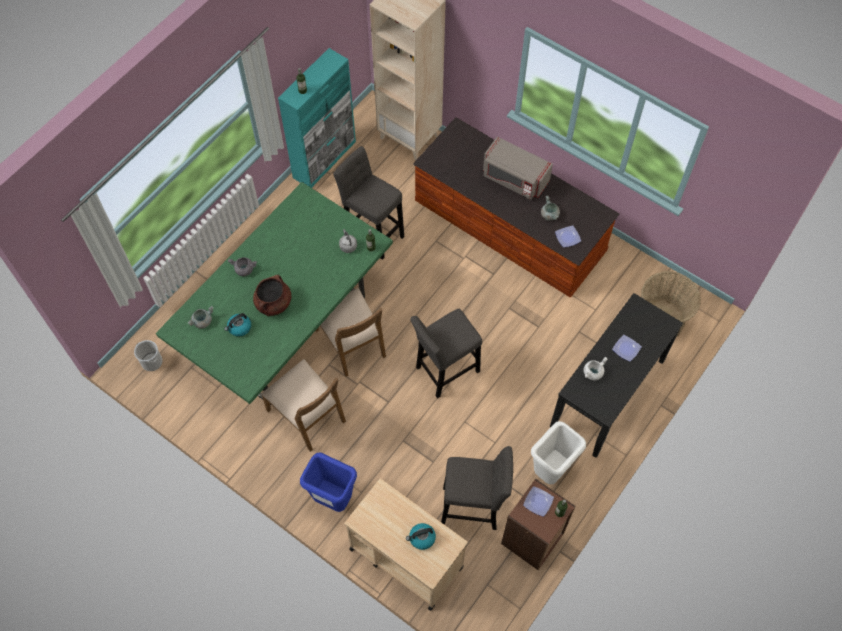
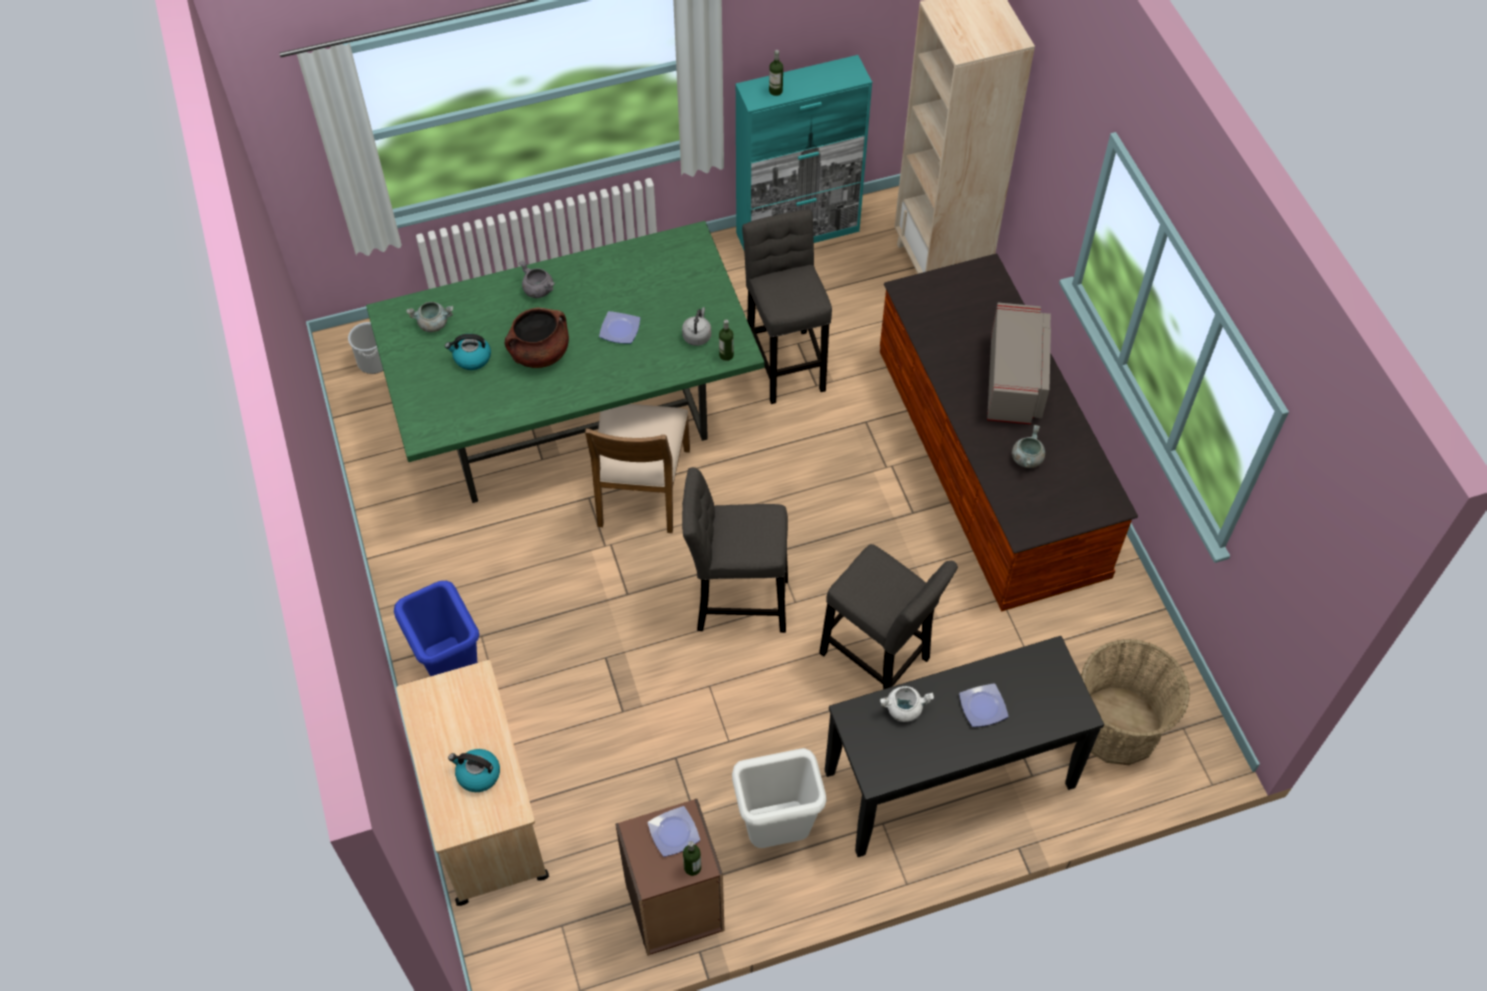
camera: 35 degrees right, 5 degrees down
brown chair [262,359,346,452] -> none
grey stool [441,446,513,530] -> grey stool moved to [819,544,958,689]
grey microwave [483,137,553,199] -> grey microwave turned 150 degrees counterclockwise [987,303,1051,424]
plate [555,225,581,247] -> plate moved to [599,311,640,343]

